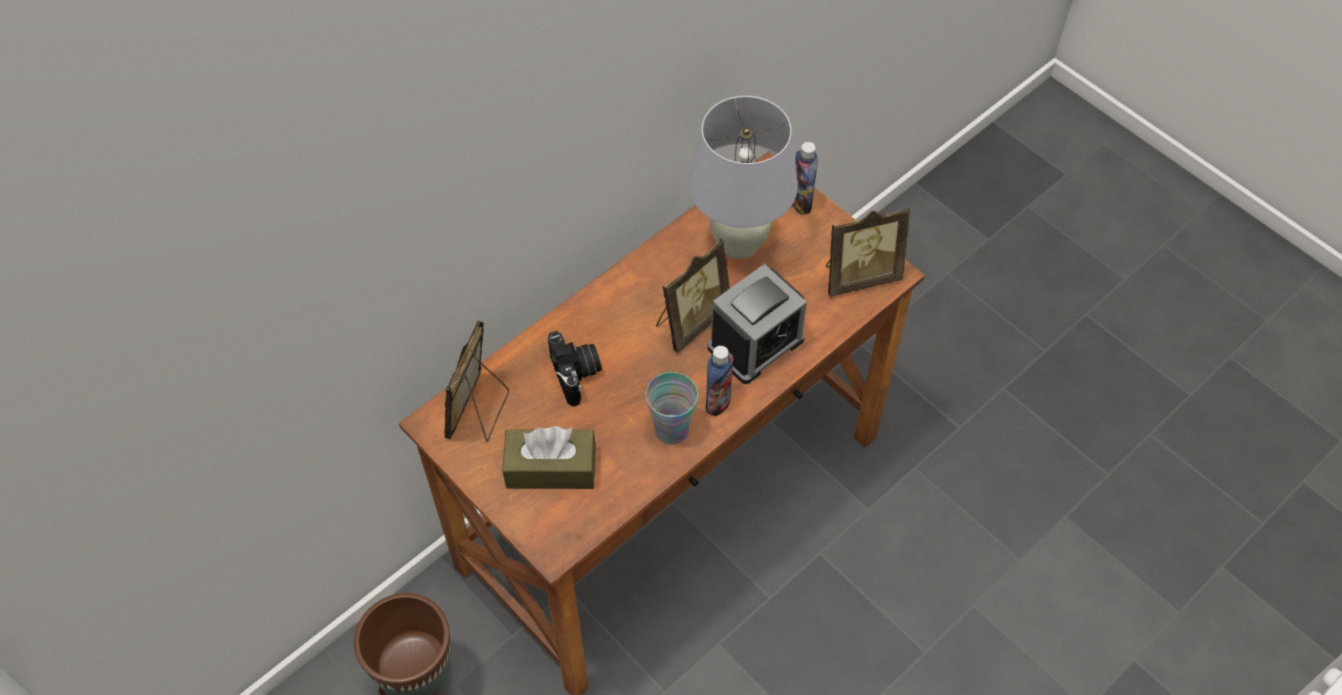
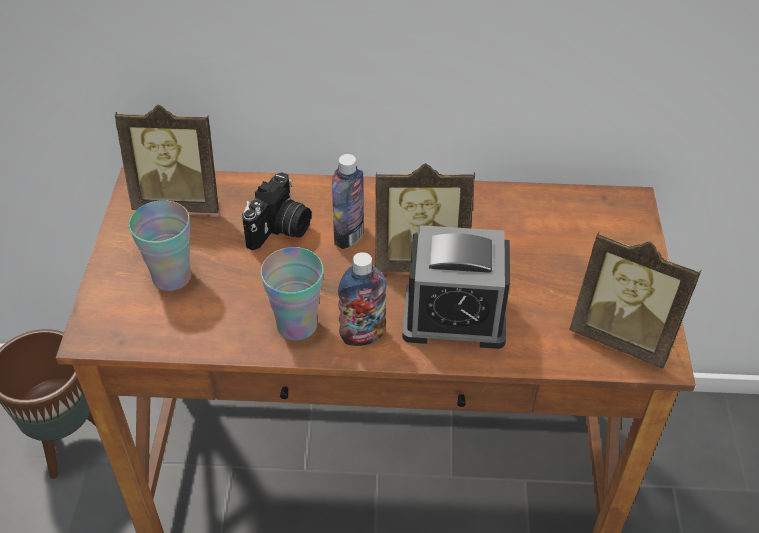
camera: 45 degrees right, 10 degrees down
picture frame [444,320,509,442] -> picture frame turned 150 degrees counterclockwise [115,105,219,213]
brown tissue box [502,426,596,489] -> cup [129,200,191,291]
white table lamp [688,96,798,259] -> none
bottle [792,142,818,215] -> bottle moved to [332,154,364,249]

